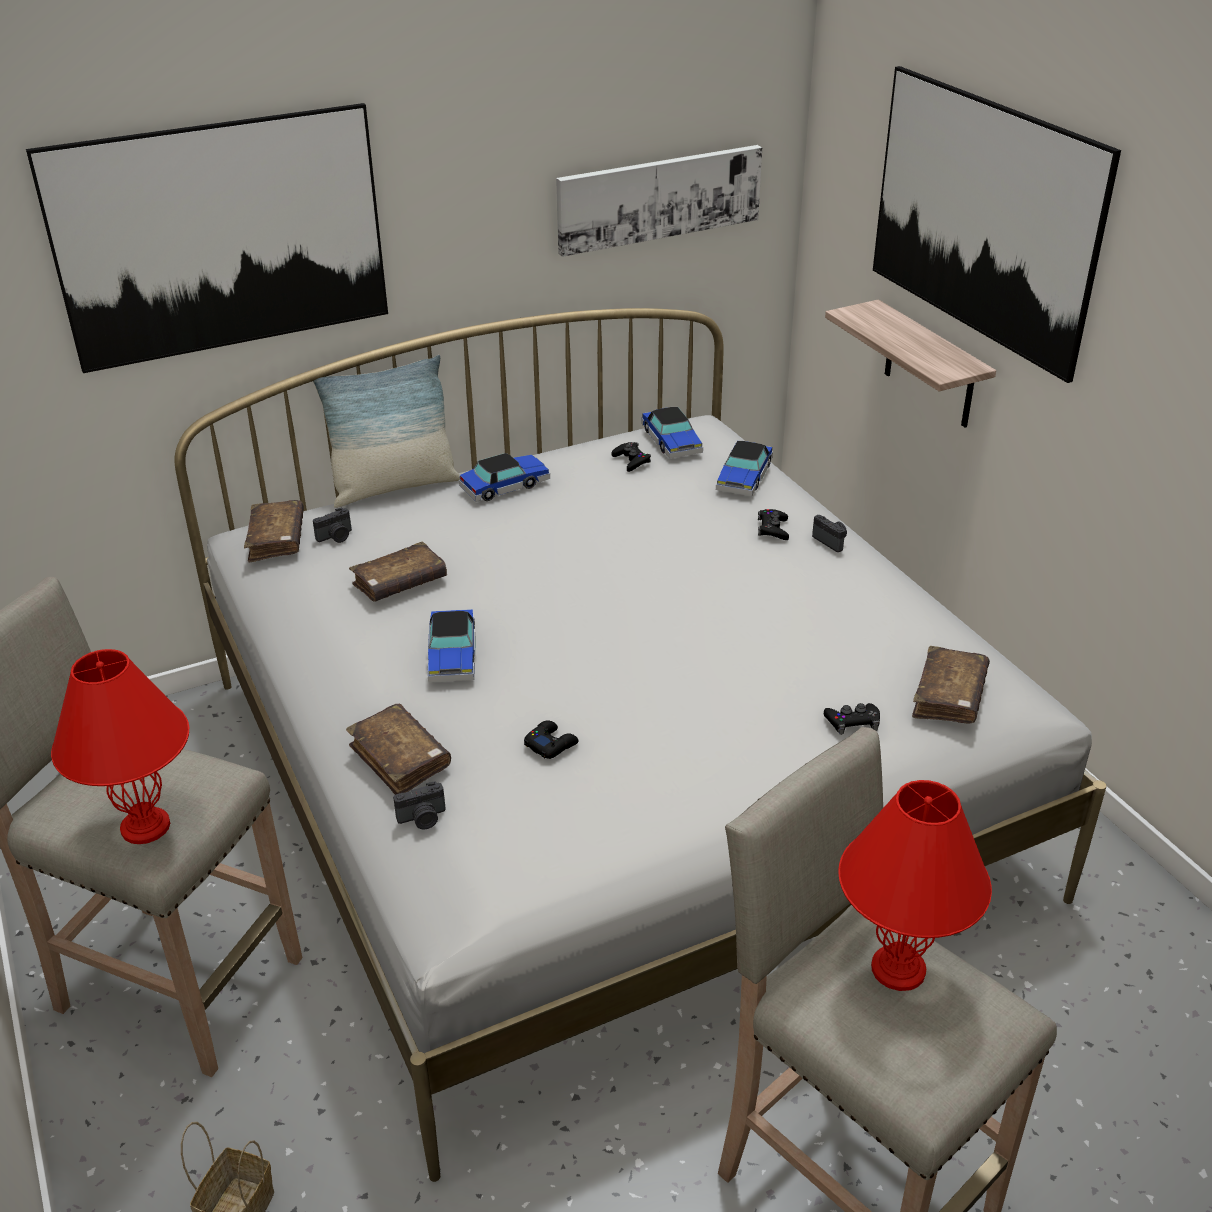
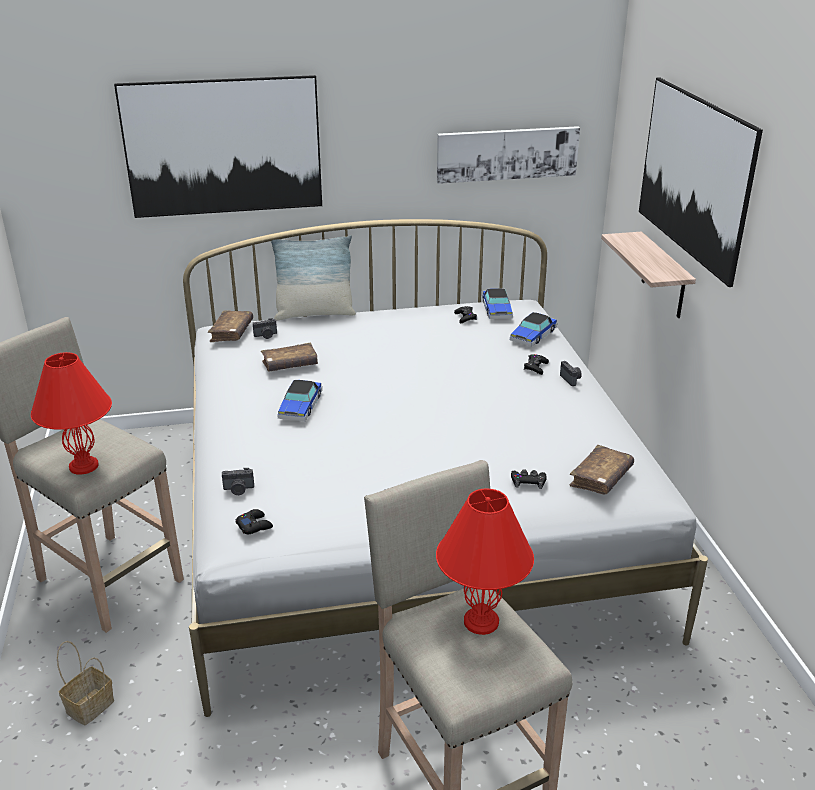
camera: 15 degrees right, 5 degrees down
brown book [346,704,451,795] -> none
toy car [459,453,550,502] -> none
black game controller [524,720,579,759] -> black game controller moved to [235,509,273,534]

